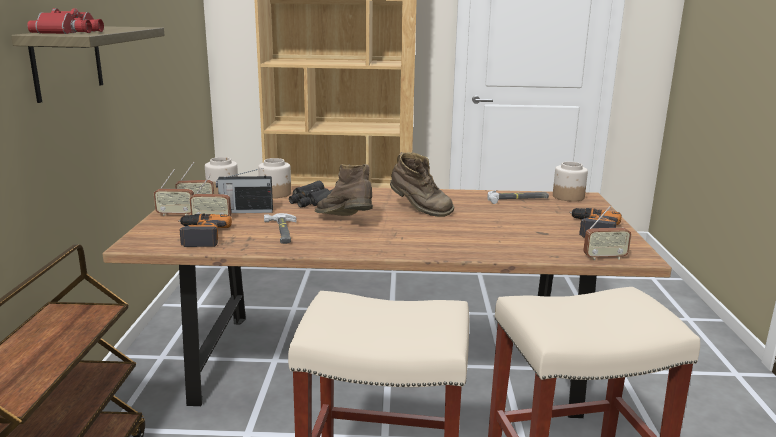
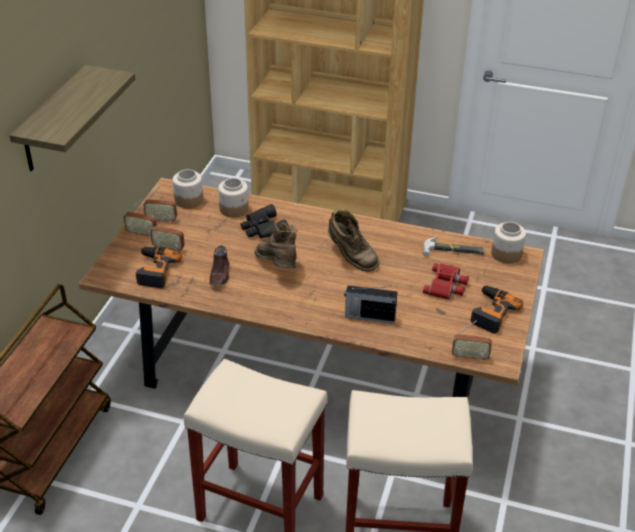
camera: 15 degrees right, 20 degrees up
red binoculars [27,8,104,34] -> red binoculars moved to [423,263,469,300]
radio [216,168,273,213] -> radio moved to [344,285,398,324]
hammer [264,213,297,244] -> brown shoe [209,245,229,286]

